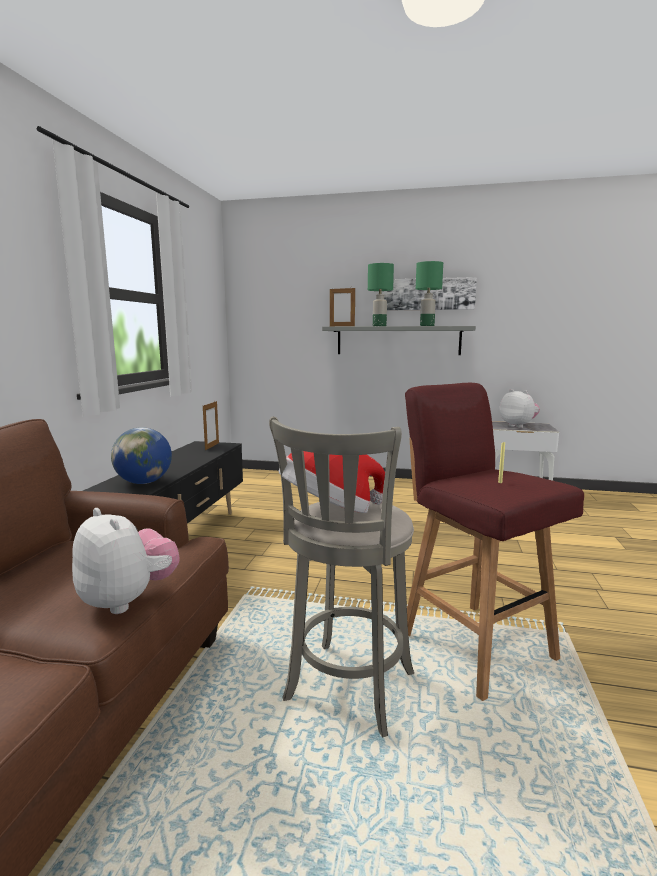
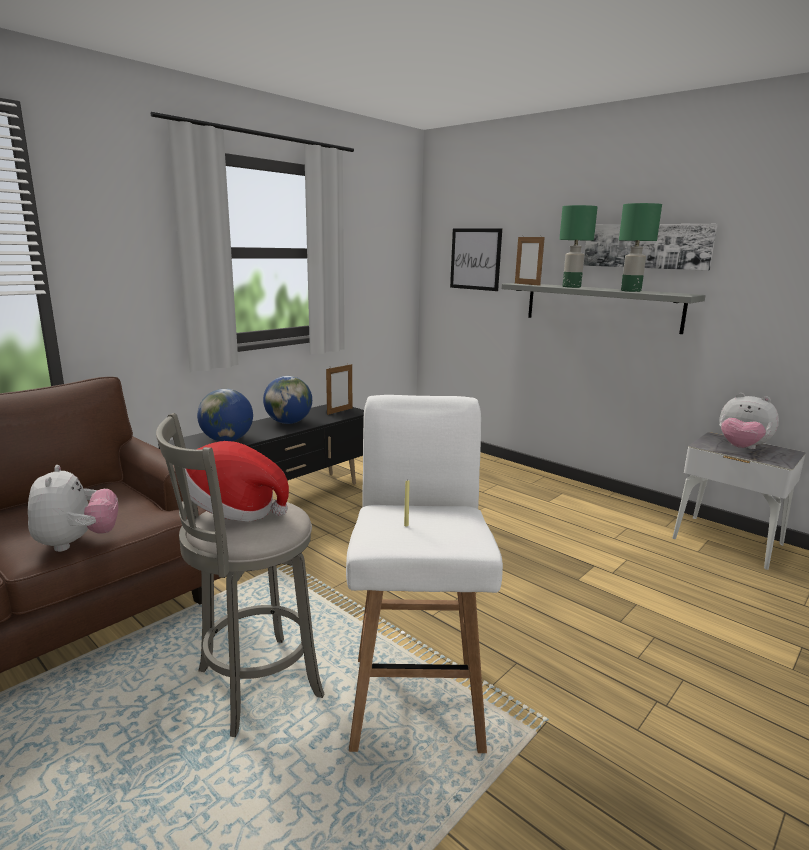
camera: 30 degrees right, 5 degrees up
red stool [405,383,584,701] -> white stool [346,395,503,753]
plush toy [500,389,540,428] -> plush toy turned 135 degrees clockwise [719,393,779,449]
none -> globe [263,376,312,424]
none -> picture [450,228,502,291]

